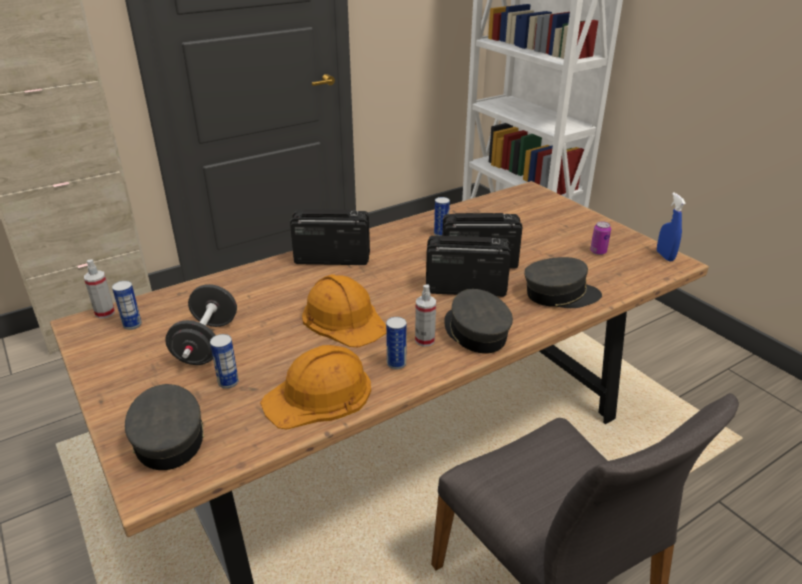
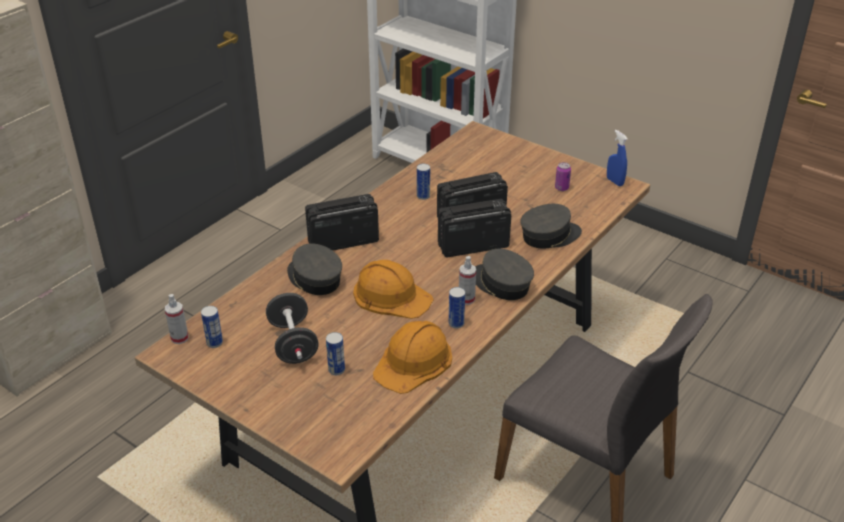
camera: 20 degrees left, 5 degrees up
grey cap [125,384,204,470] -> grey cap moved to [287,243,342,295]

